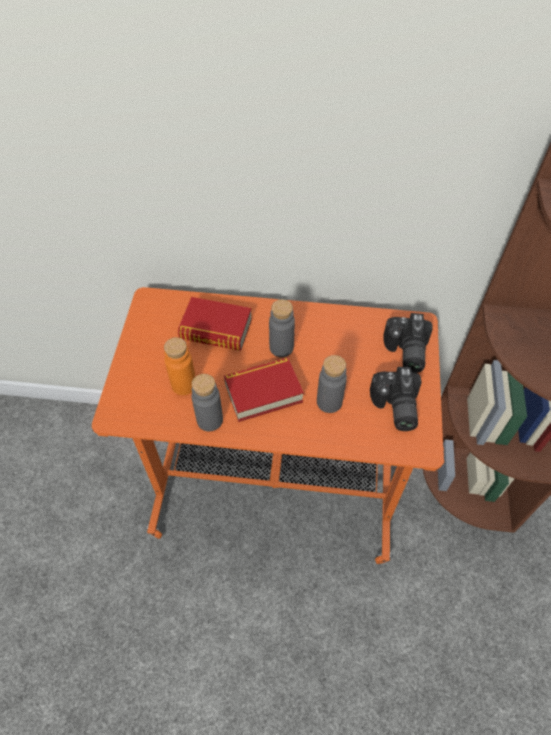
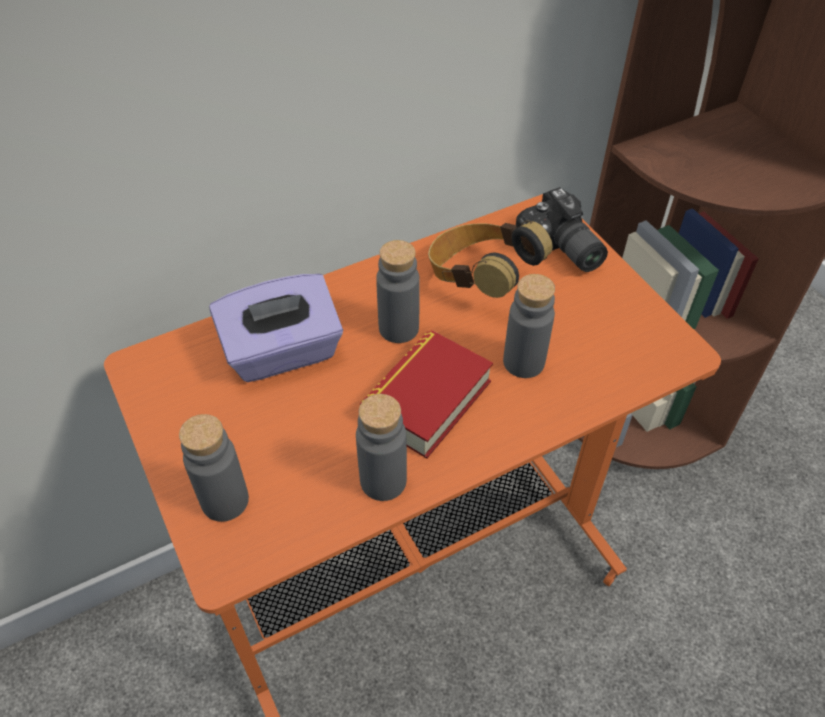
camera: 35 degrees left, 5 degrees down
orange bottle [164,337,196,395] -> none
book [178,297,252,351] -> purple tissue box [209,274,343,382]
camera [370,367,422,431] -> none
none -> grey bottle [179,414,249,522]
none -> headphones [428,221,553,298]

